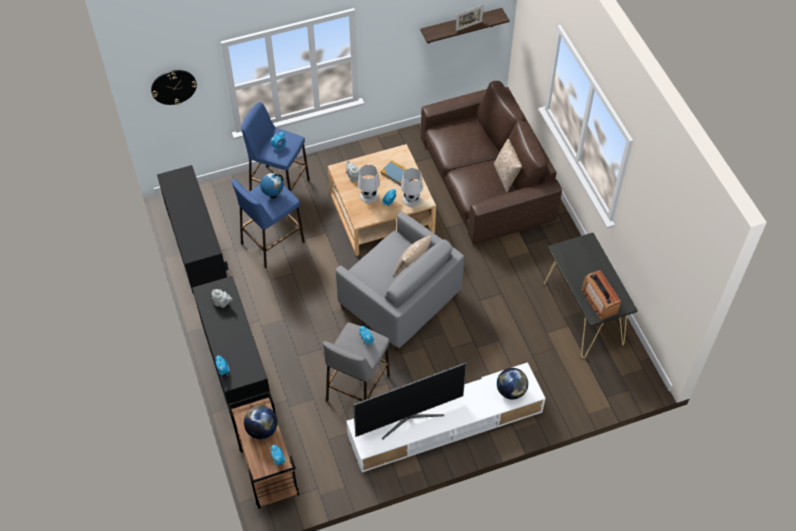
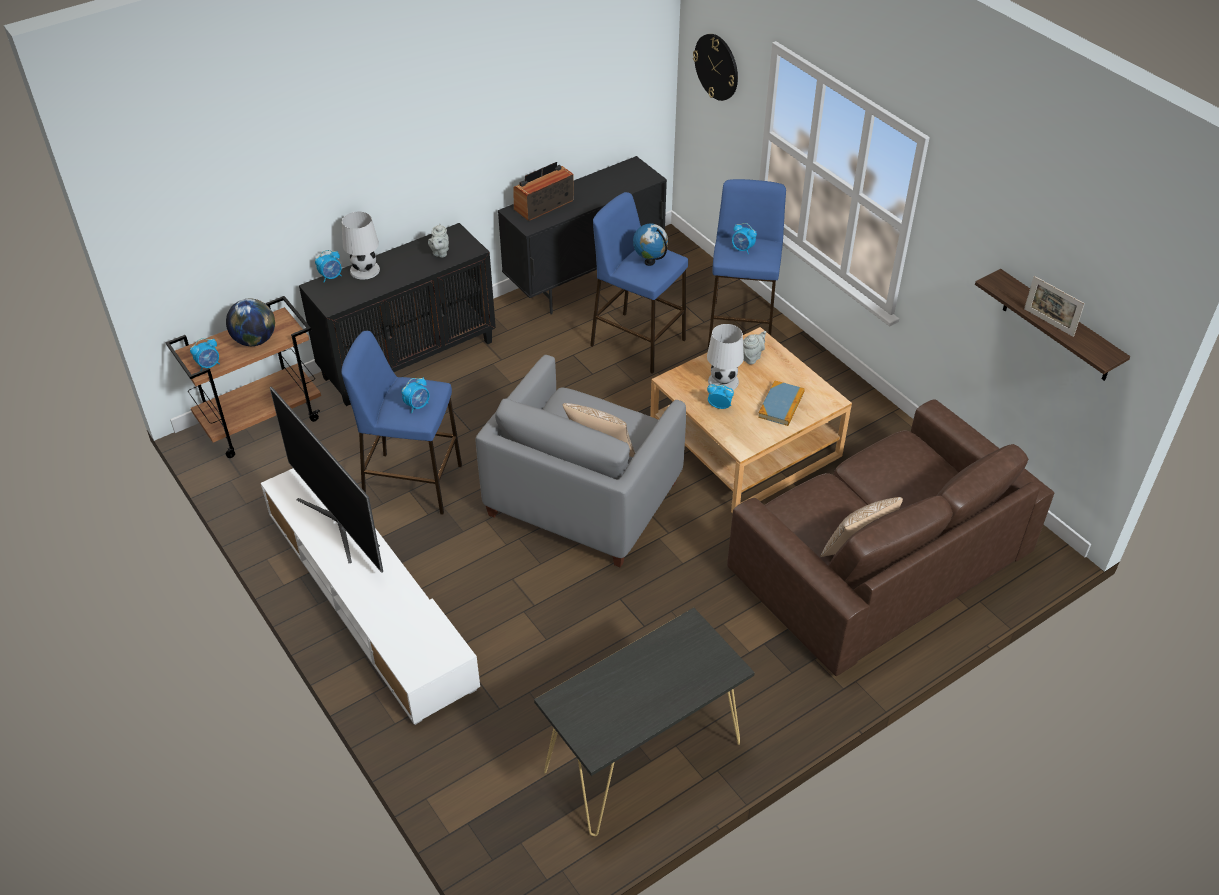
camera: 75 degrees right, 10 degrees down
grey stool [323,322,390,402] -> blue stool [341,331,462,515]
white table lamp [401,168,423,207] -> white table lamp moved to [342,212,380,280]
globe [497,368,528,399] -> none
radio [581,270,621,320] -> radio moved to [513,162,574,221]

